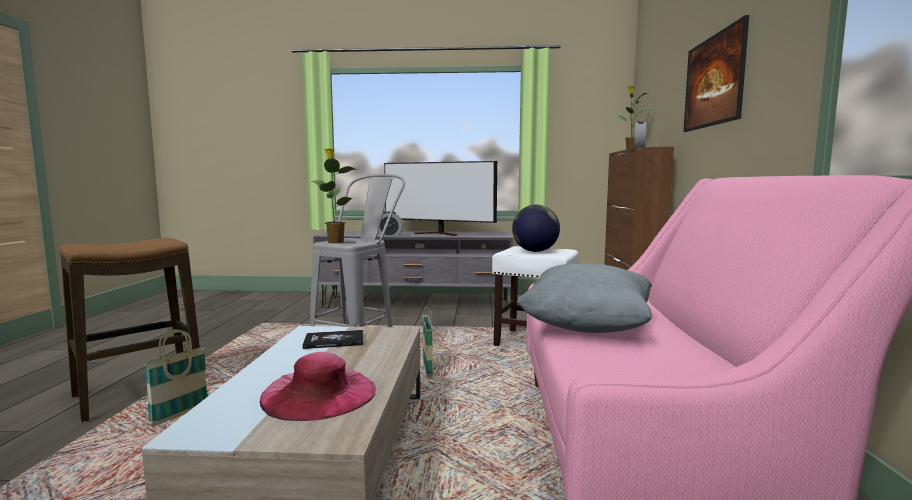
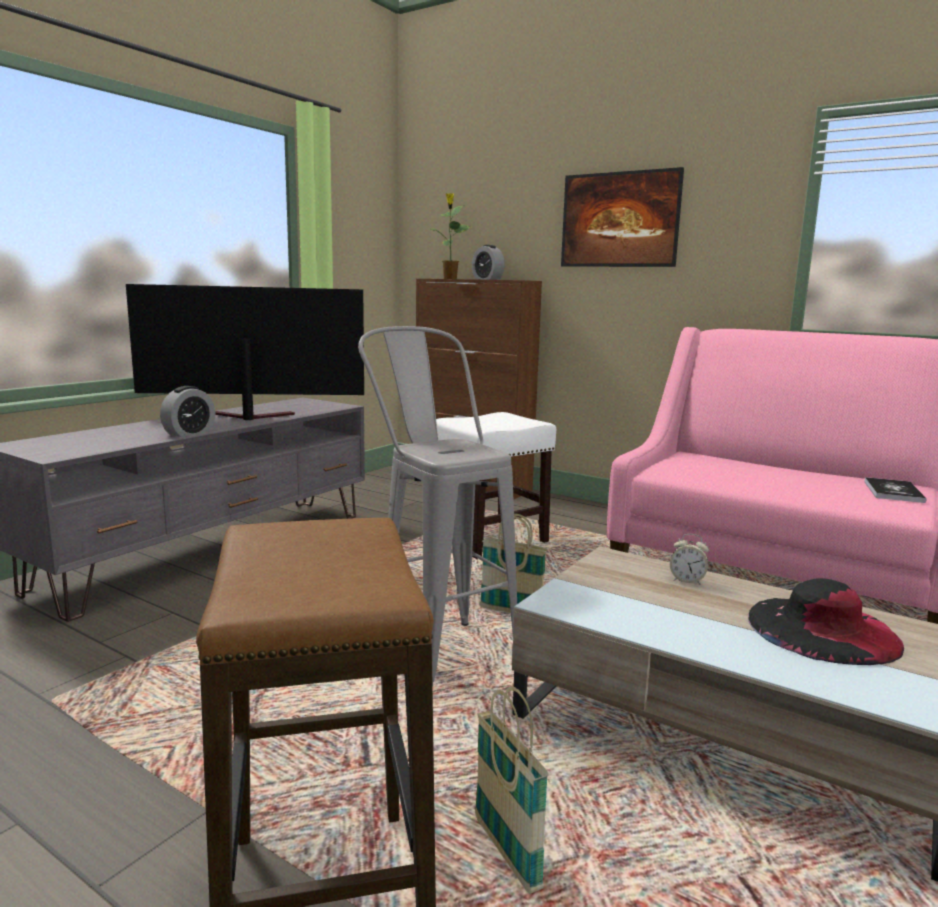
camera: 60 degrees left, 5 degrees up
pink hat [260,352,376,421] -> black hat [748,578,904,665]
book [303,330,363,349] -> book moved to [864,477,926,503]
potted plant [310,148,357,243] -> none
television [384,161,497,236] -> television turned 150 degrees counterclockwise [126,284,364,420]
globe [512,205,560,252] -> none
grey pillow [516,263,652,333] -> none
none -> alarm clock [670,534,709,585]

